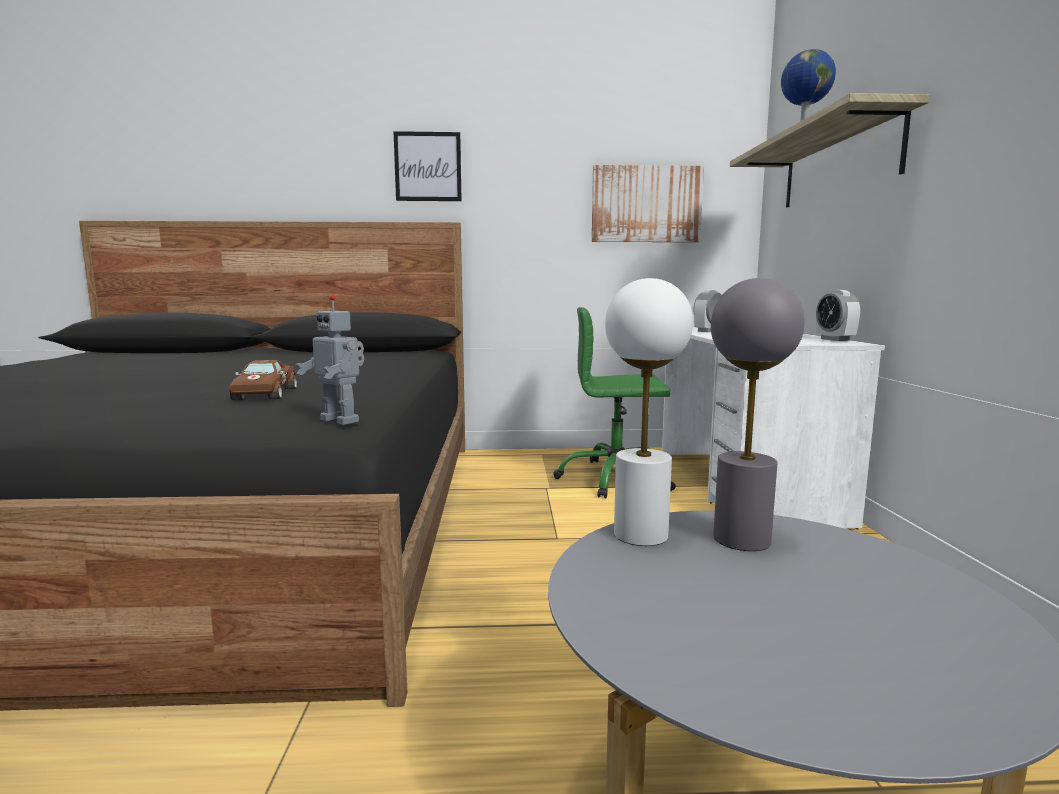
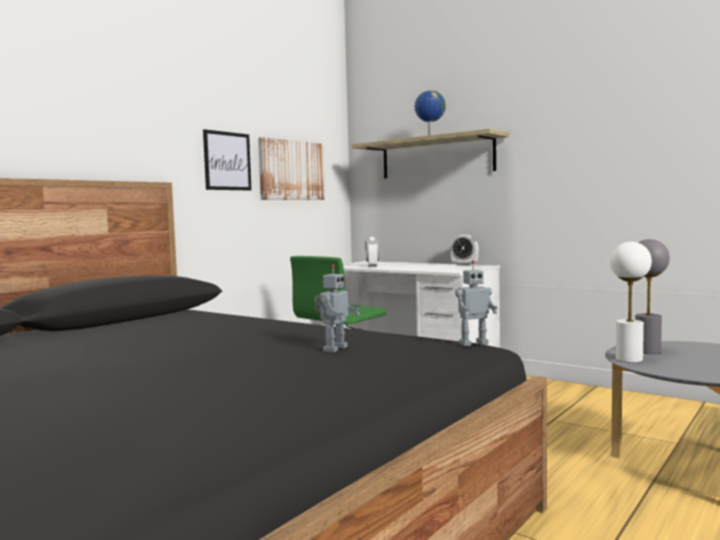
camera: 50 degrees left, 5 degrees down
brown toy car [229,360,297,401] -> toy robot [314,264,360,352]
picture [393,131,462,201] -> picture moved to [203,129,252,190]

